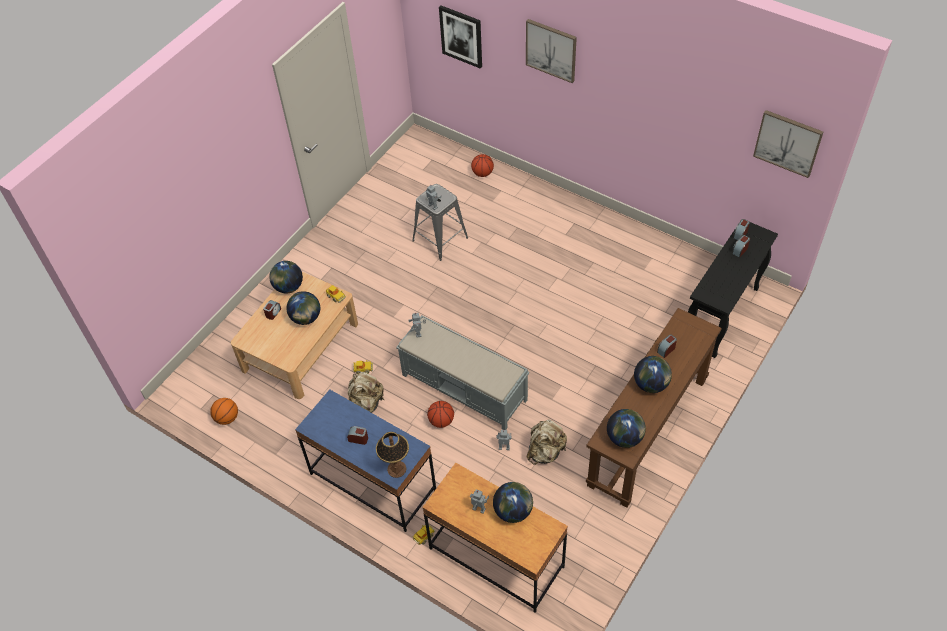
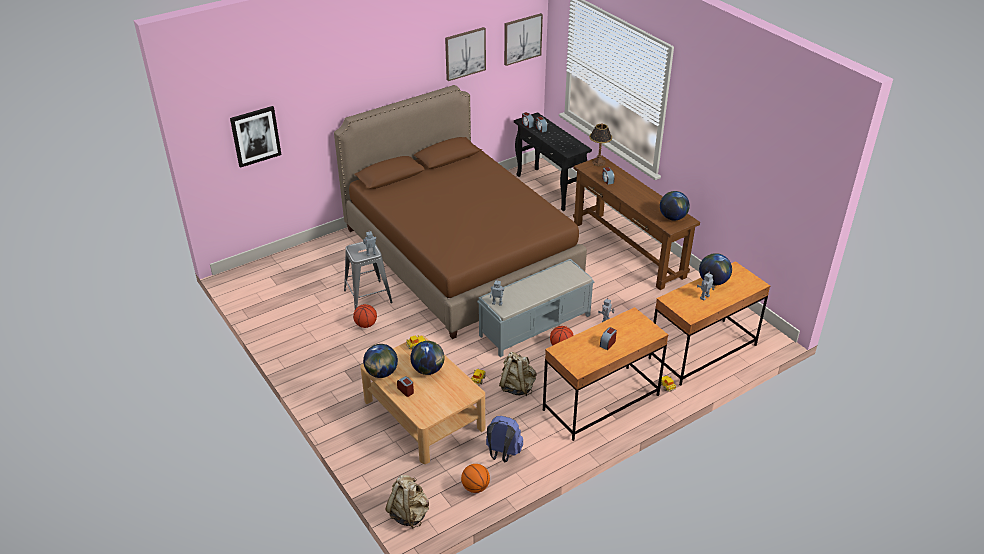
camera: 70 degrees left, 15 degrees down
blue desk [295,390,436,532] -> brown desk [543,307,668,441]
table lamp [376,432,409,478] -> table lamp moved to [589,123,612,166]
basketball [471,154,494,177] -> basketball moved to [353,304,377,328]
picture [526,19,577,83] -> picture moved to [445,27,486,81]
beige backpack [527,420,567,465] -> beige backpack moved to [386,475,429,529]
globe [634,356,672,393] -> none
none -> brown bed [334,85,587,339]
none -> blue backpack [486,416,523,462]

